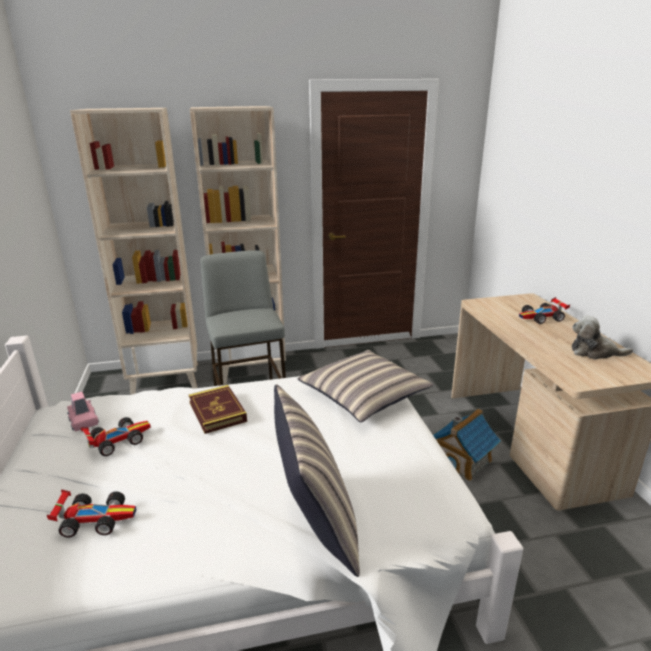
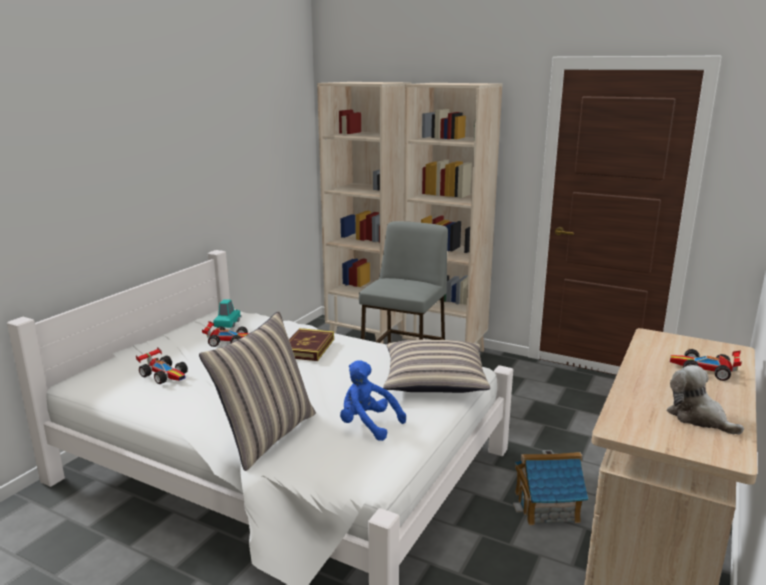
camera: 40 degrees right, 5 degrees down
pink toy car [67,392,99,432] -> turquoise toy car [213,299,241,328]
none -> blue plush toy [340,360,406,441]

